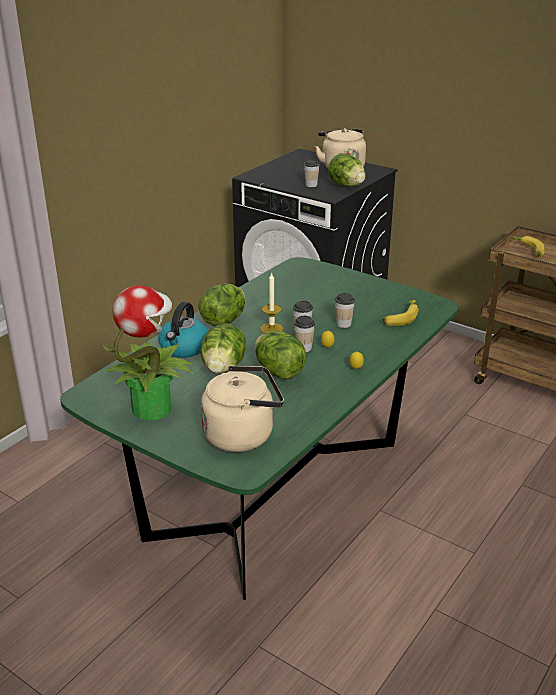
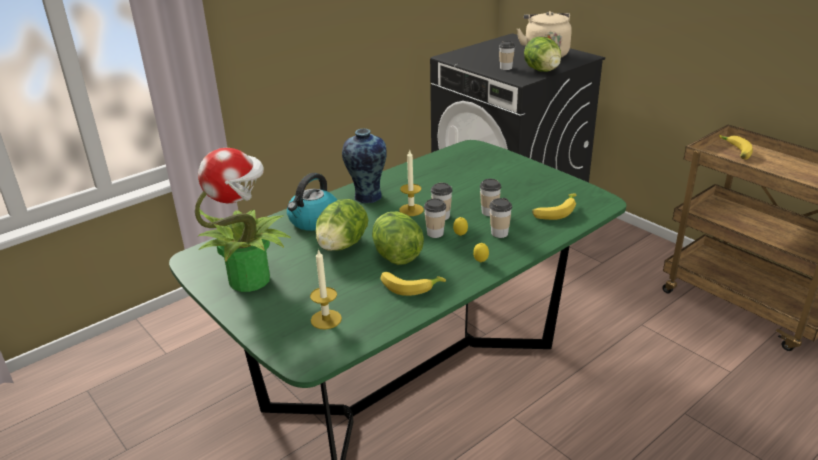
camera: 15 degrees right, 0 degrees up
lettuce [198,283,245,326] -> vase [342,129,387,203]
beige kettle [201,365,284,452] -> candle [310,249,342,330]
none -> banana [380,272,446,296]
none -> cup [489,198,512,238]

